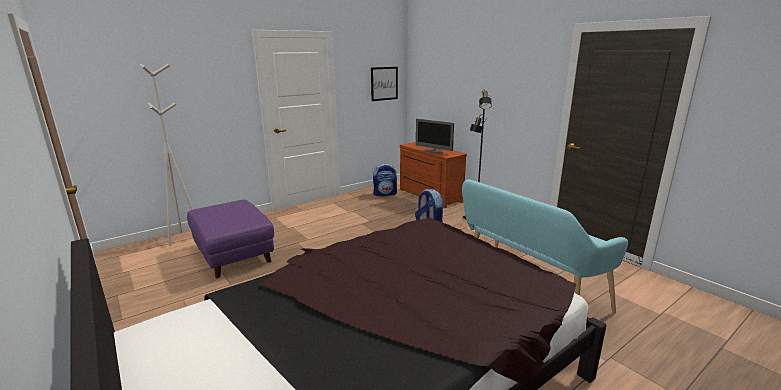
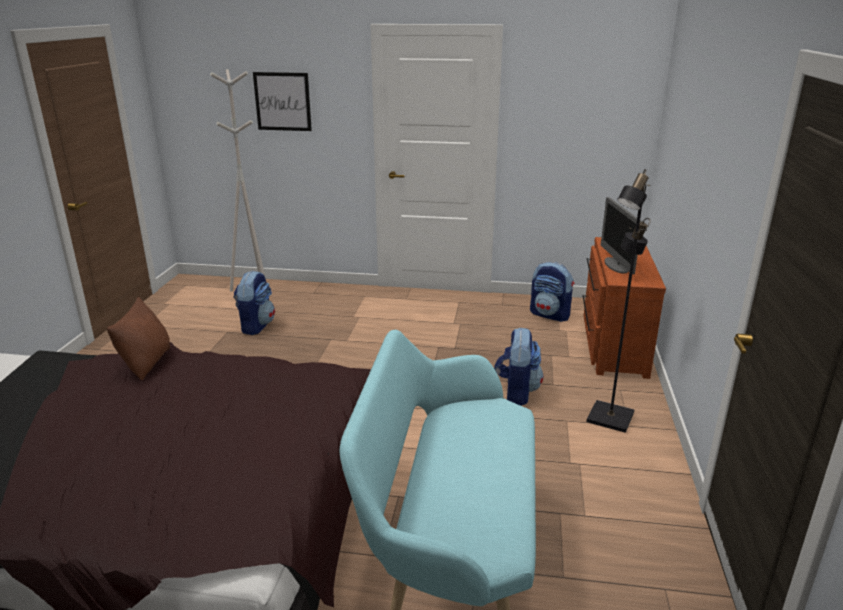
camera: 45 degrees right, 5 degrees up
purple ottoman [187,199,274,278] -> backpack [234,271,275,335]
picture [371,67,398,101] -> picture moved to [253,72,312,131]
none -> brown pillow [107,297,170,380]

